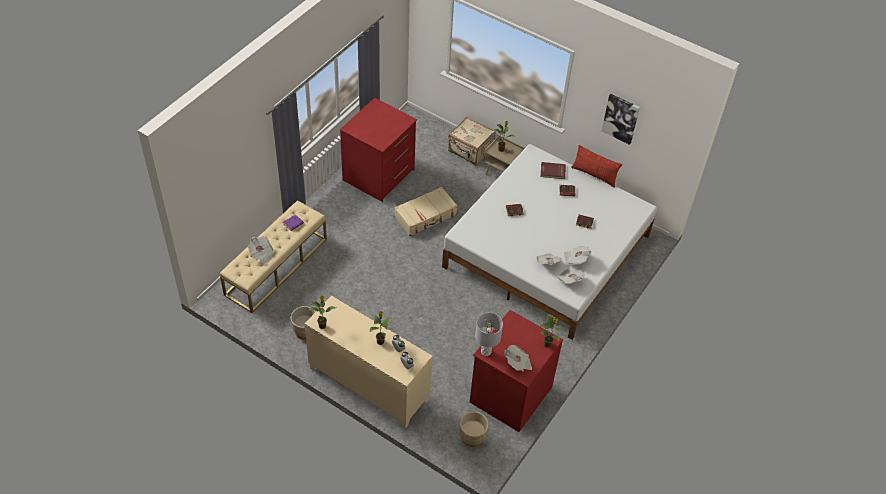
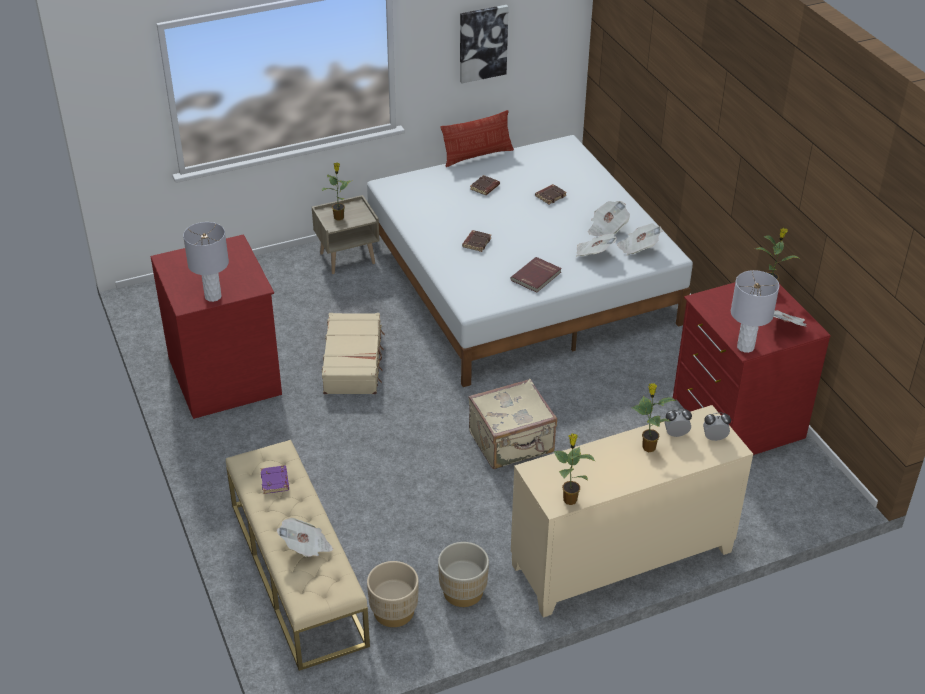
camera: 55 degrees left, 10 degrees down
beige suitcase [448,117,496,166] -> beige suitcase moved to [469,379,557,469]
beige planter [459,411,488,447] -> beige planter moved to [367,561,418,627]
red book [541,162,566,179] -> red book moved to [511,257,562,293]
none -> grey table lamp [183,222,229,302]

